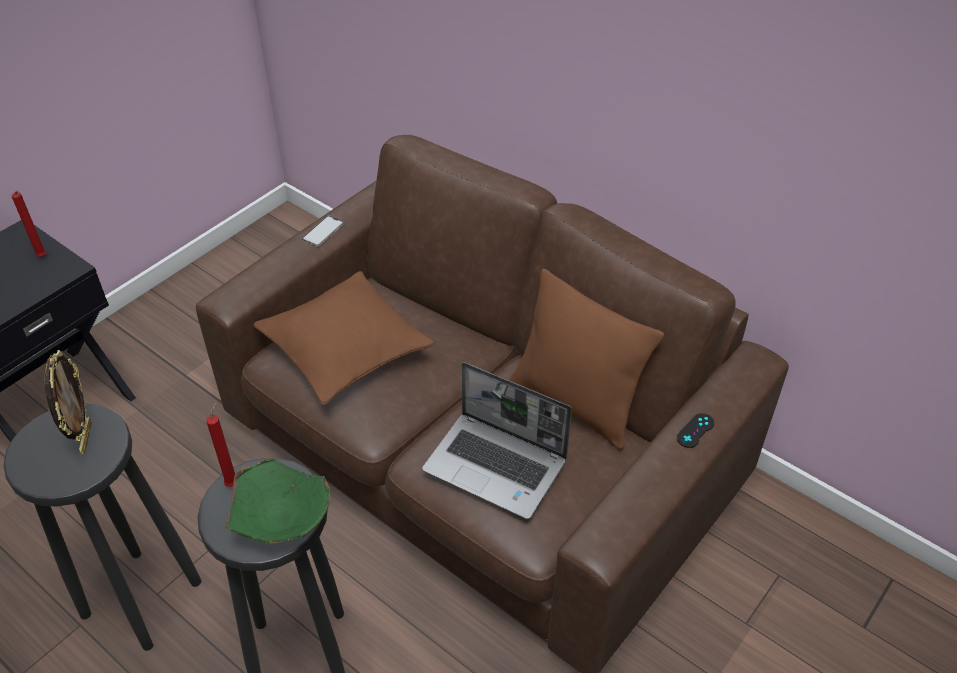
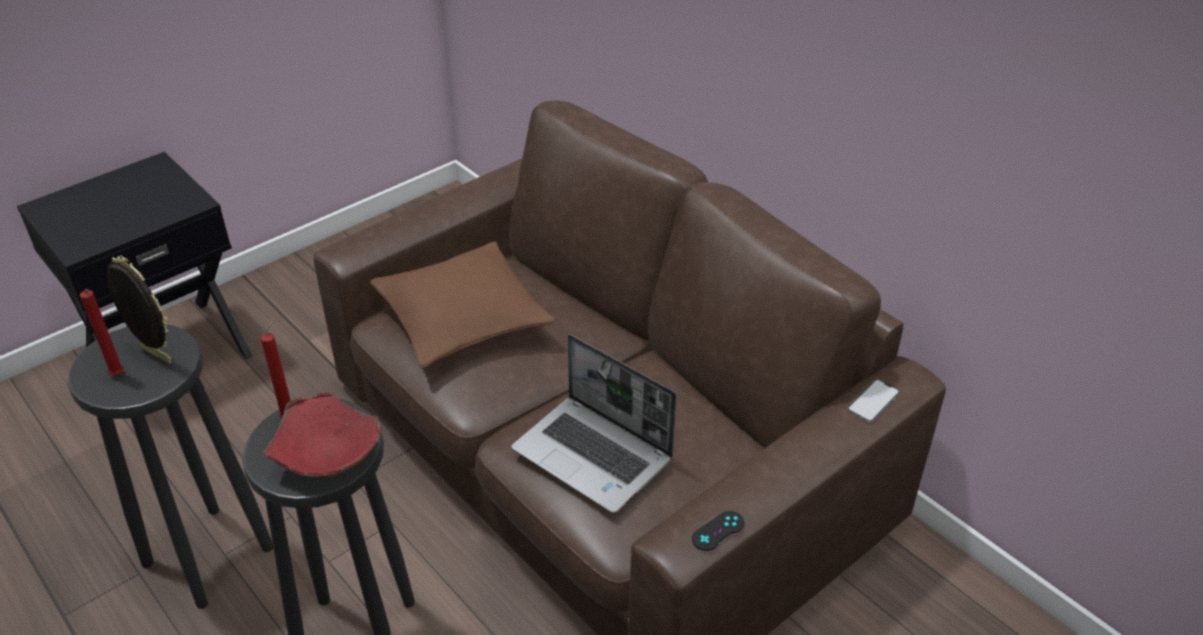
camera: 10 degrees right, 5 degrees down
red candle [11,191,46,257] -> red candle moved to [80,289,124,375]
picture frame [44,350,92,455] -> picture frame turned 60 degrees counterclockwise [107,255,172,364]
green bowl [225,457,330,544] -> red bowl [262,391,381,477]
phone [302,216,344,246] -> phone moved to [847,379,900,423]
brown pillow [510,269,664,450] -> none
black game controller [677,413,714,448] -> black game controller moved to [692,511,744,551]

